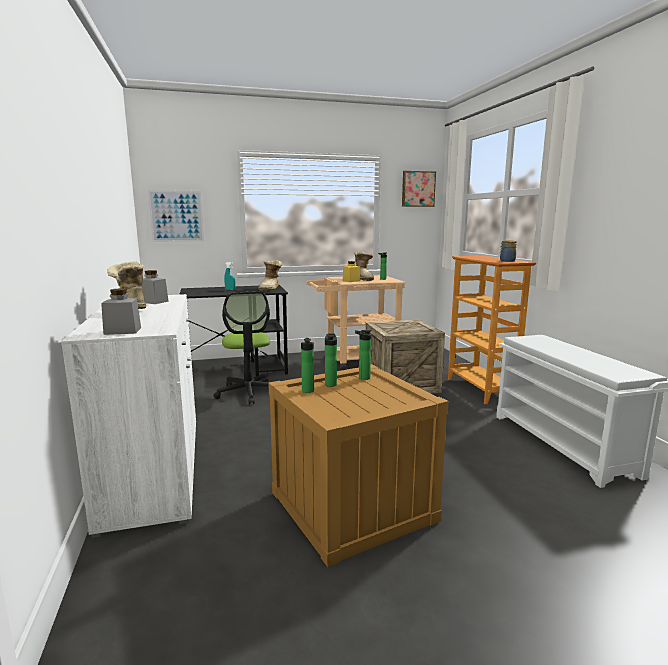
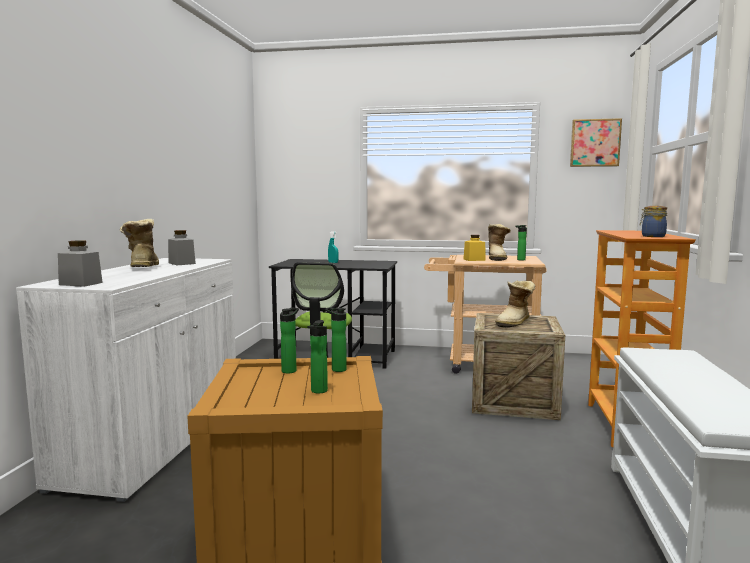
camera: 25 degrees right, 5 degrees down
picture [148,190,204,242] -> none
boot [258,260,282,291] -> boot moved to [495,280,535,328]
bottle [301,338,314,393] -> bottle moved to [307,320,328,393]

